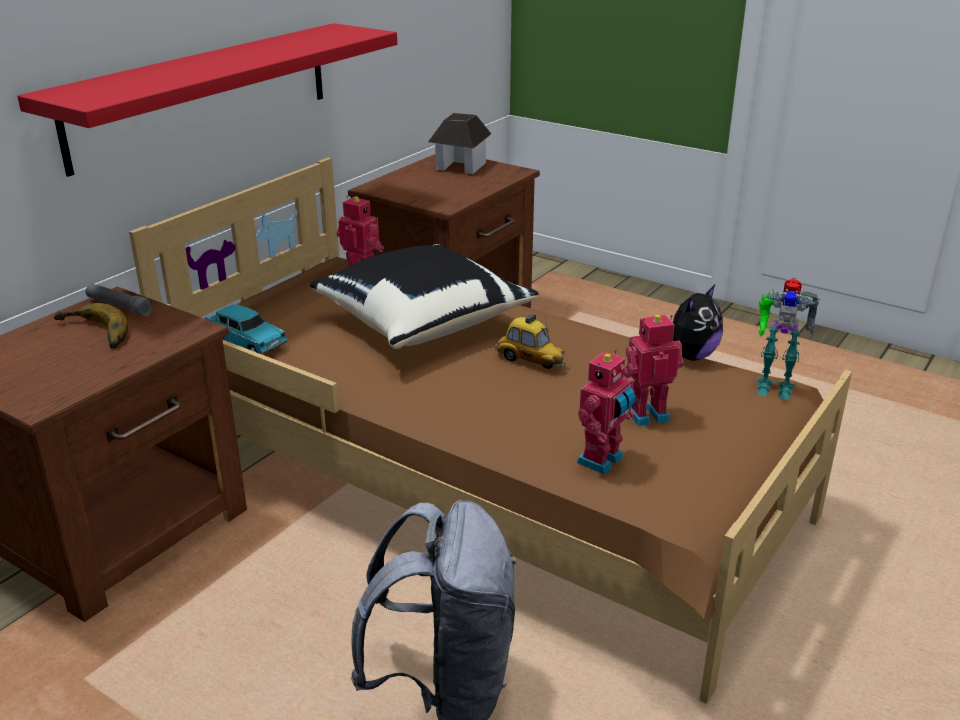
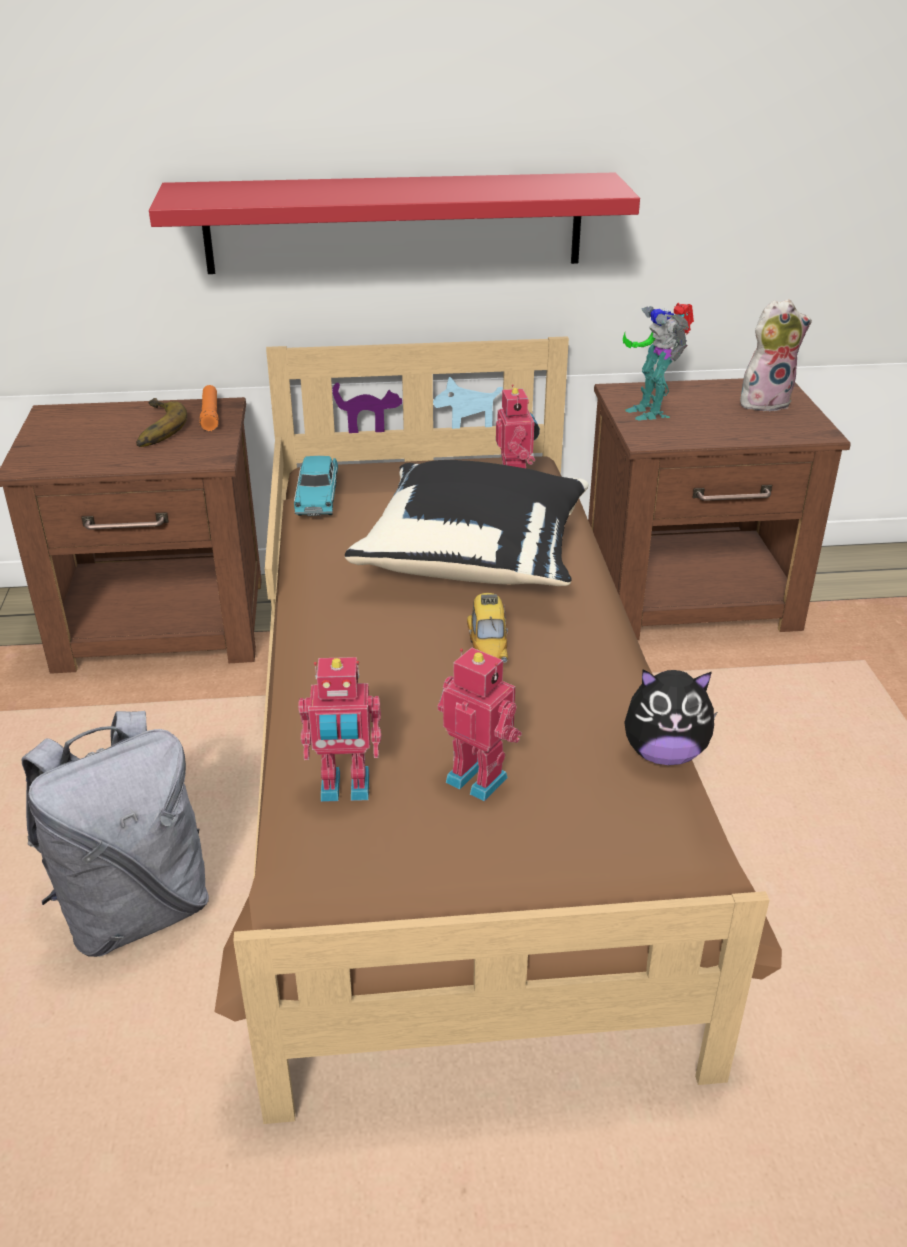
camera: 50 degrees right, 5 degrees up
grey flashlight [85,284,153,316] -> orange flashlight [200,385,218,431]
toy house [428,113,491,174] -> plush toy [740,299,812,413]
toy robot [757,278,820,400] -> toy robot moved to [623,303,694,421]

